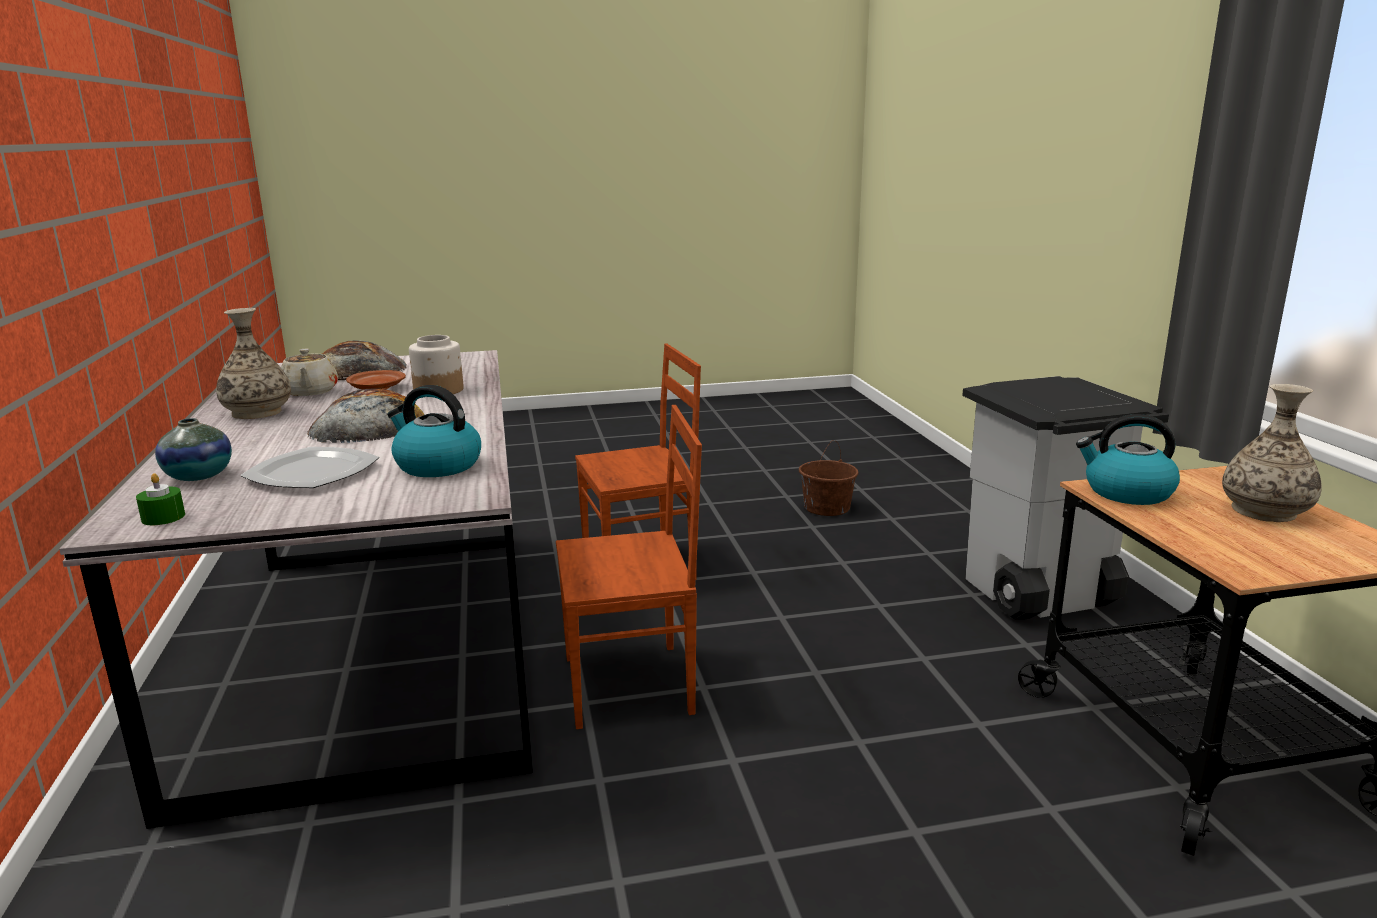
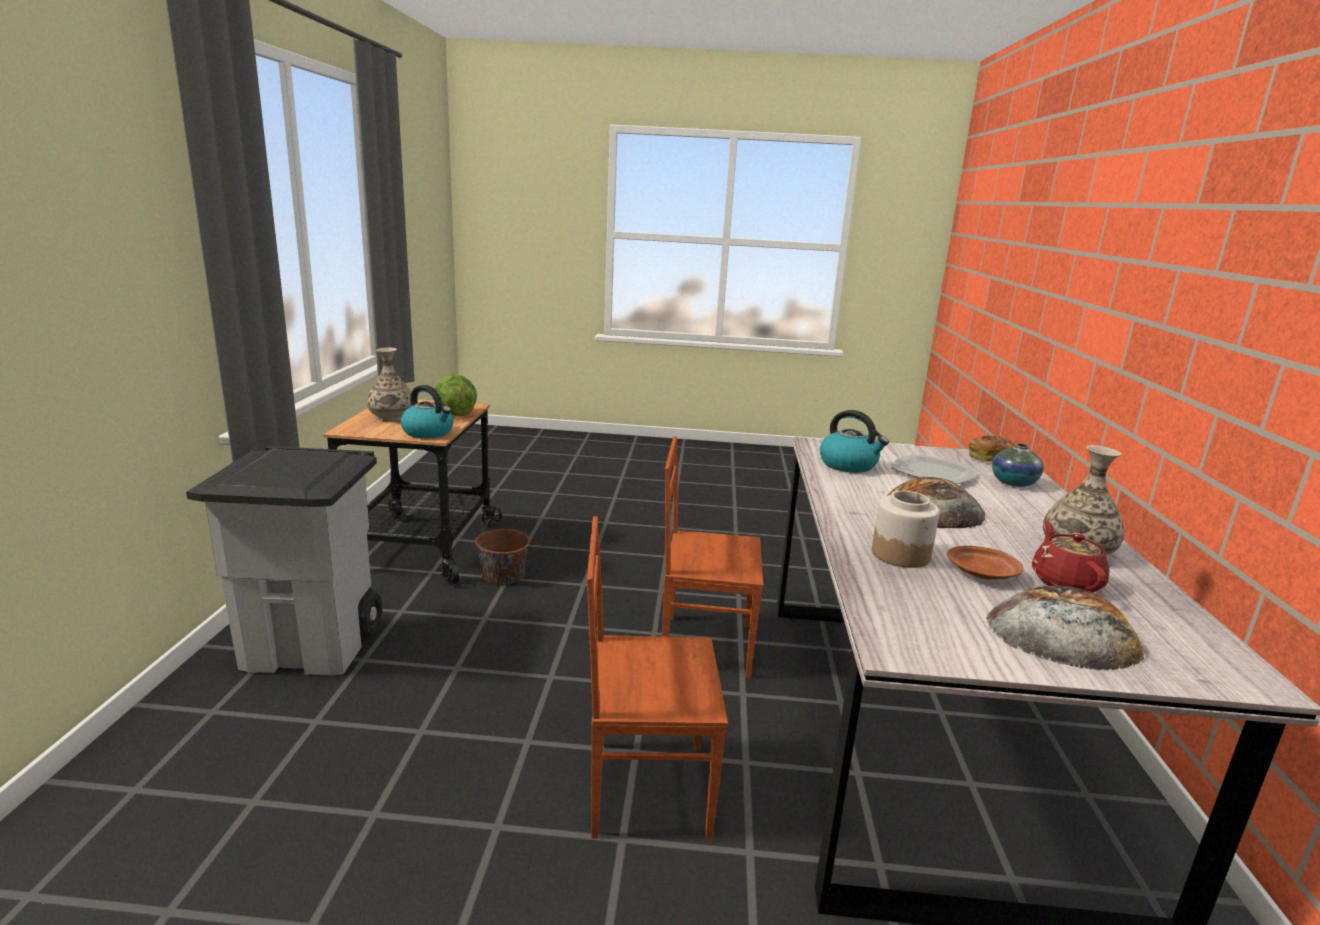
camera: 165 degrees left, 0 degrees up
green candle [136,473,185,525] -> bread [969,435,1015,463]
beige teapot [281,349,338,396] -> red teapot [1032,521,1109,592]
brown bucket [799,440,858,516] -> brown bucket moved to [475,512,530,585]
none -> lettuce [435,374,477,416]

